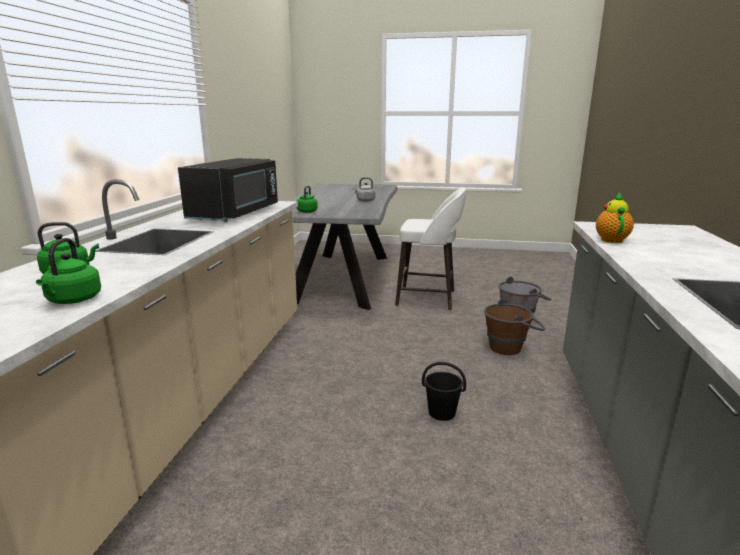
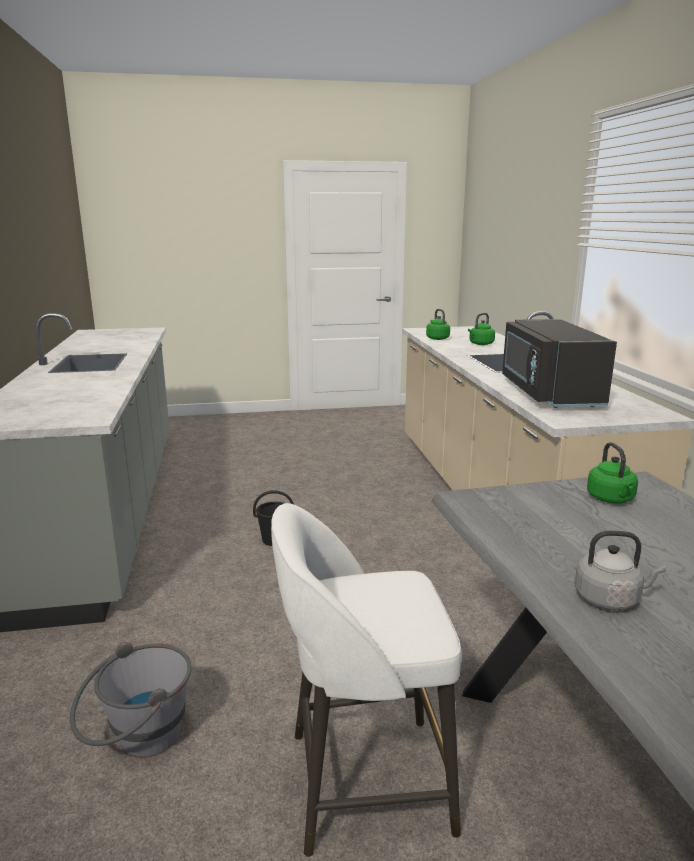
camera: 160 degrees right, 0 degrees up
brown bucket [484,299,545,355] -> none
teapot [596,192,634,243] -> none

